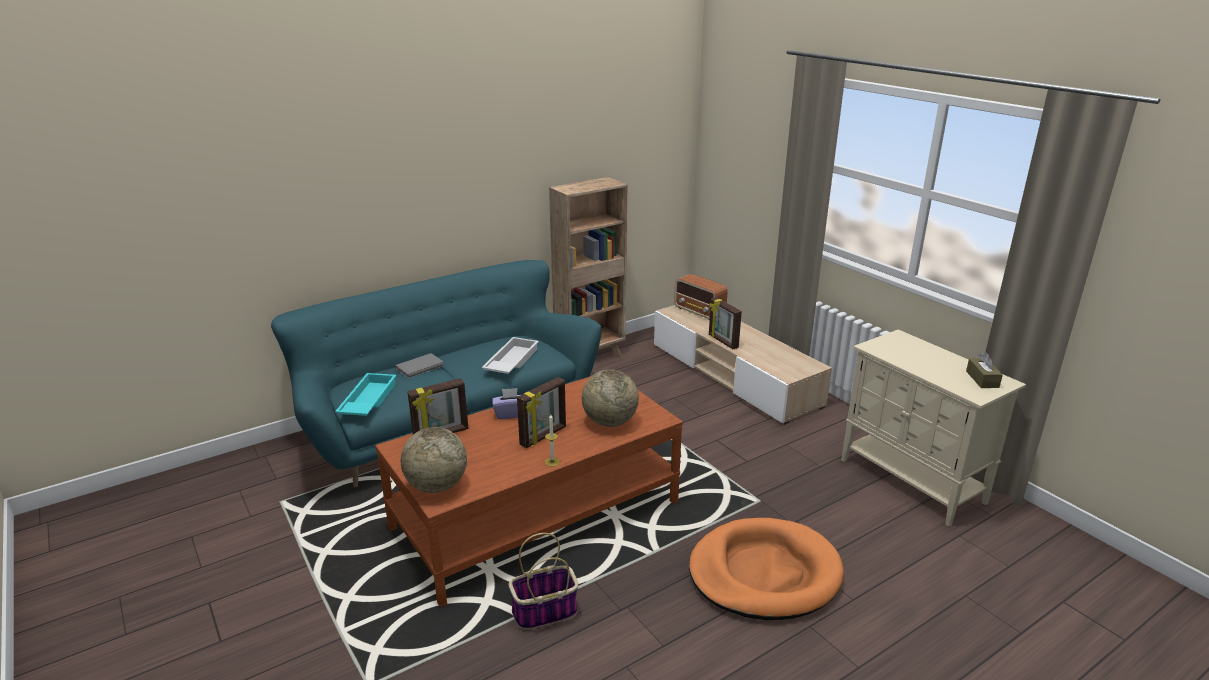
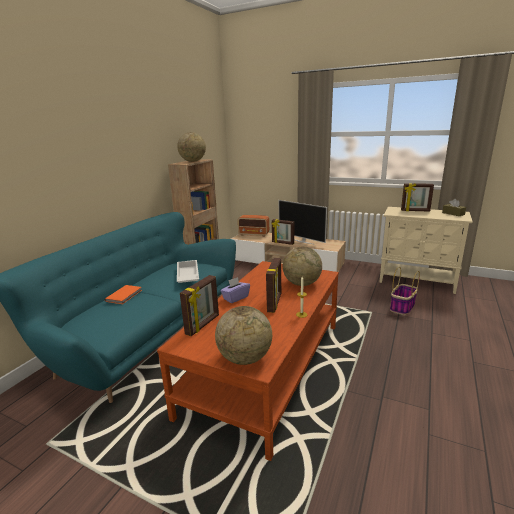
camera: 30 degrees left, 5 degrees down
turquoise tray [335,373,397,416] -> none
grey book [395,353,444,378] -> orange book [105,285,142,304]
basket [509,533,578,630] -> basket moved to [390,267,420,315]
orange dog bed [689,518,844,620] -> none
none -> globe [177,132,206,162]
none -> television [279,200,327,245]
none -> picture frame [401,183,434,211]

